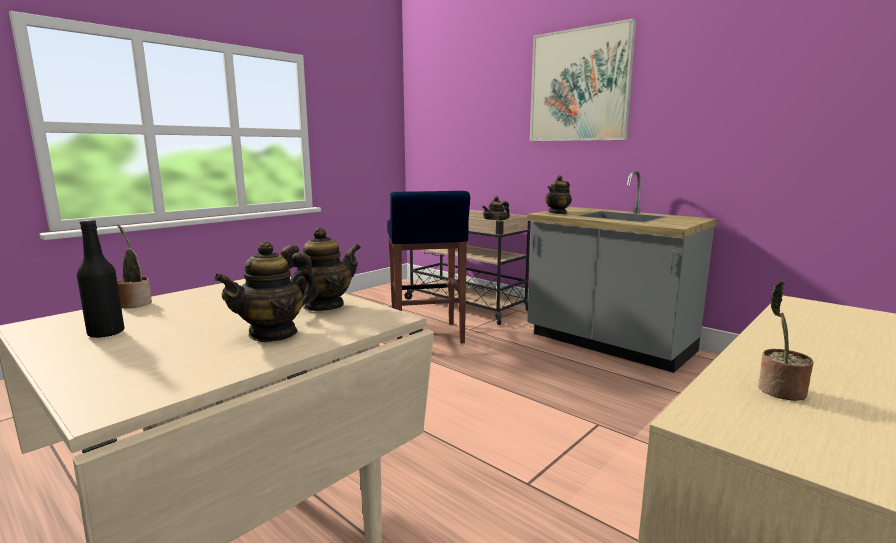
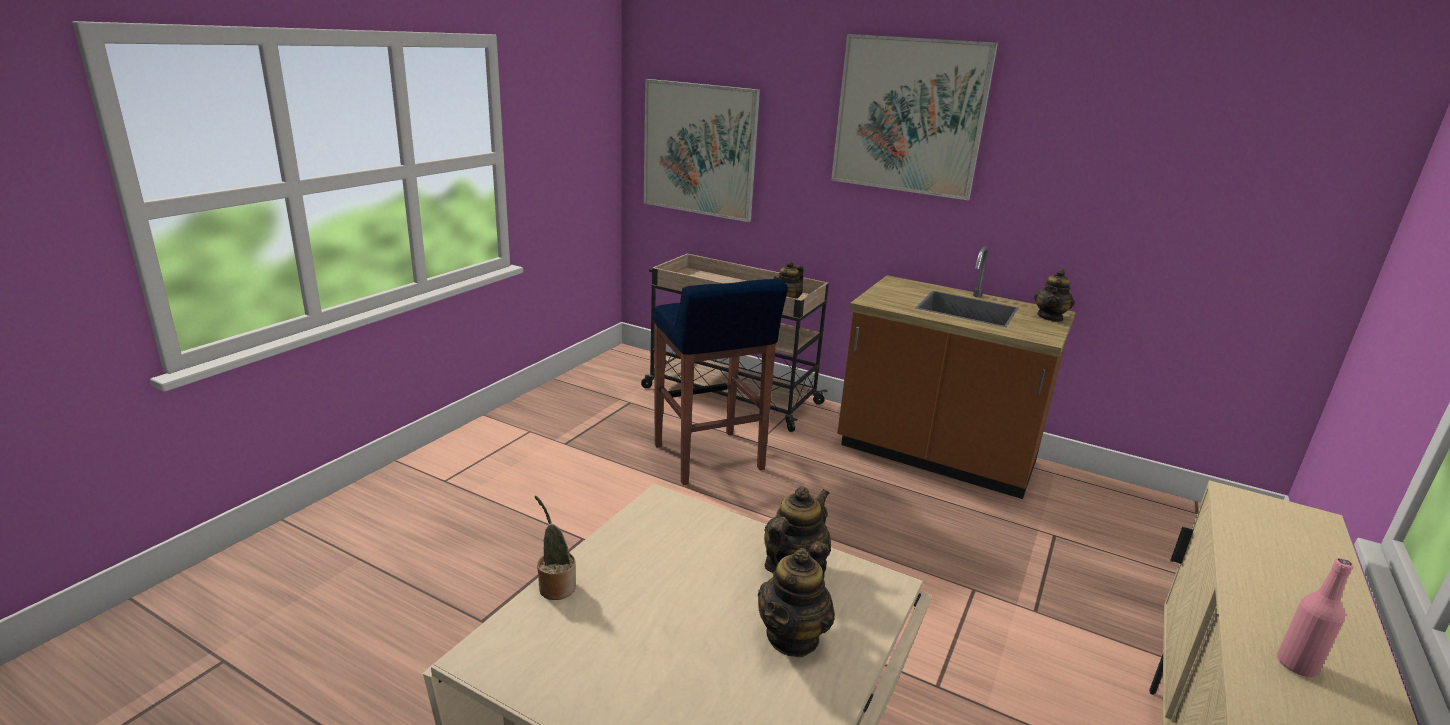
camera: 15 degrees left, 10 degrees up
black bottle [76,220,124,338] -> none
grey counter [527,170,717,373] -> brown counter [837,246,1076,499]
teapot [545,175,572,214] -> teapot moved to [1034,269,1075,322]
potted plant [758,281,813,401] -> pink bottle [1277,558,1353,677]
none -> picture [644,79,760,222]

